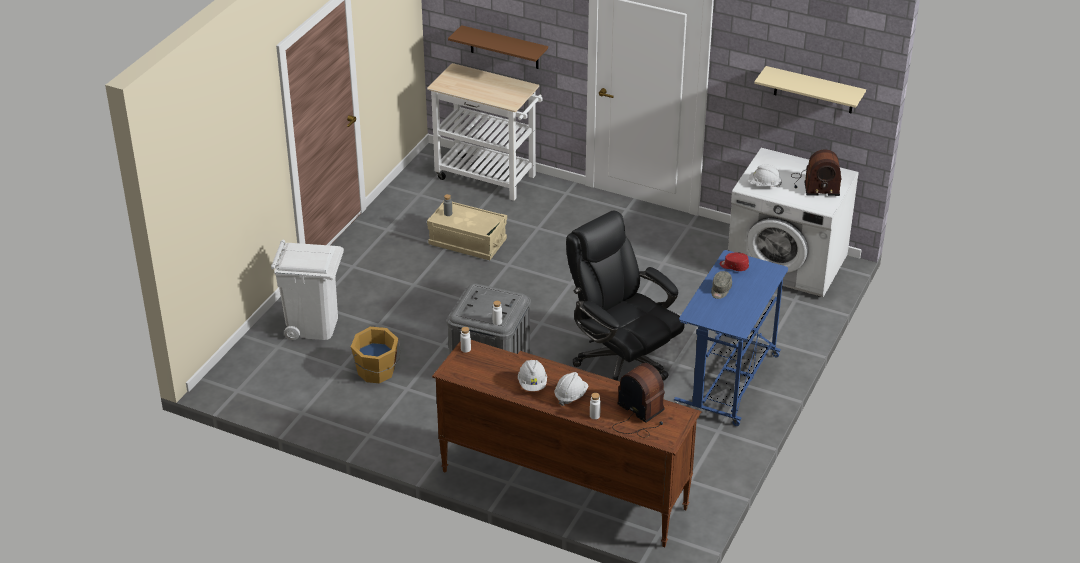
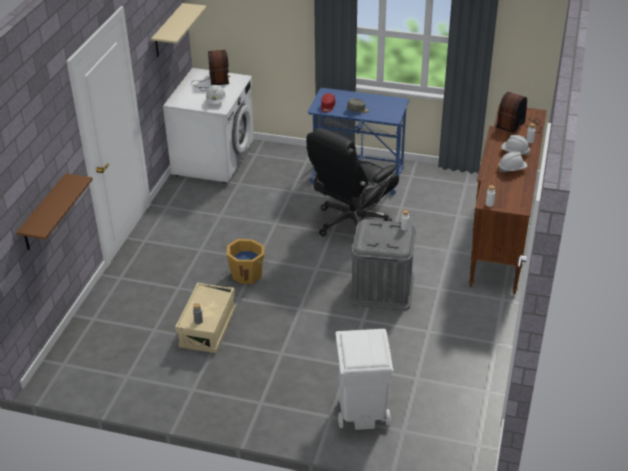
camera: 100 degrees left, 0 degrees up
orange bucket [351,327,401,384] -> orange bucket moved to [227,239,267,284]
white cart [427,63,543,201] -> none

